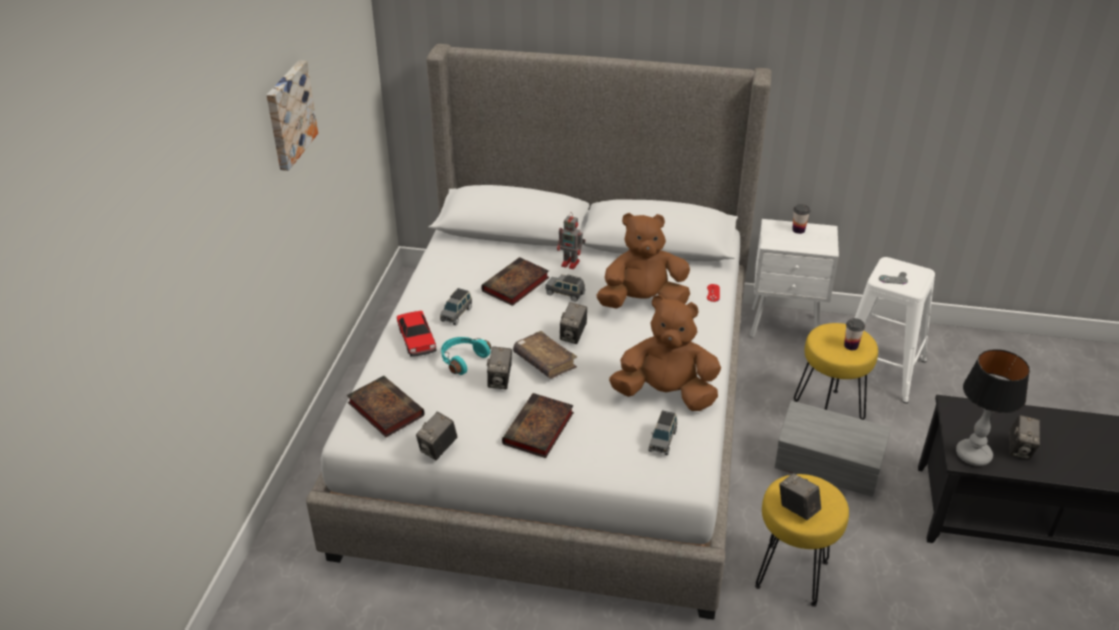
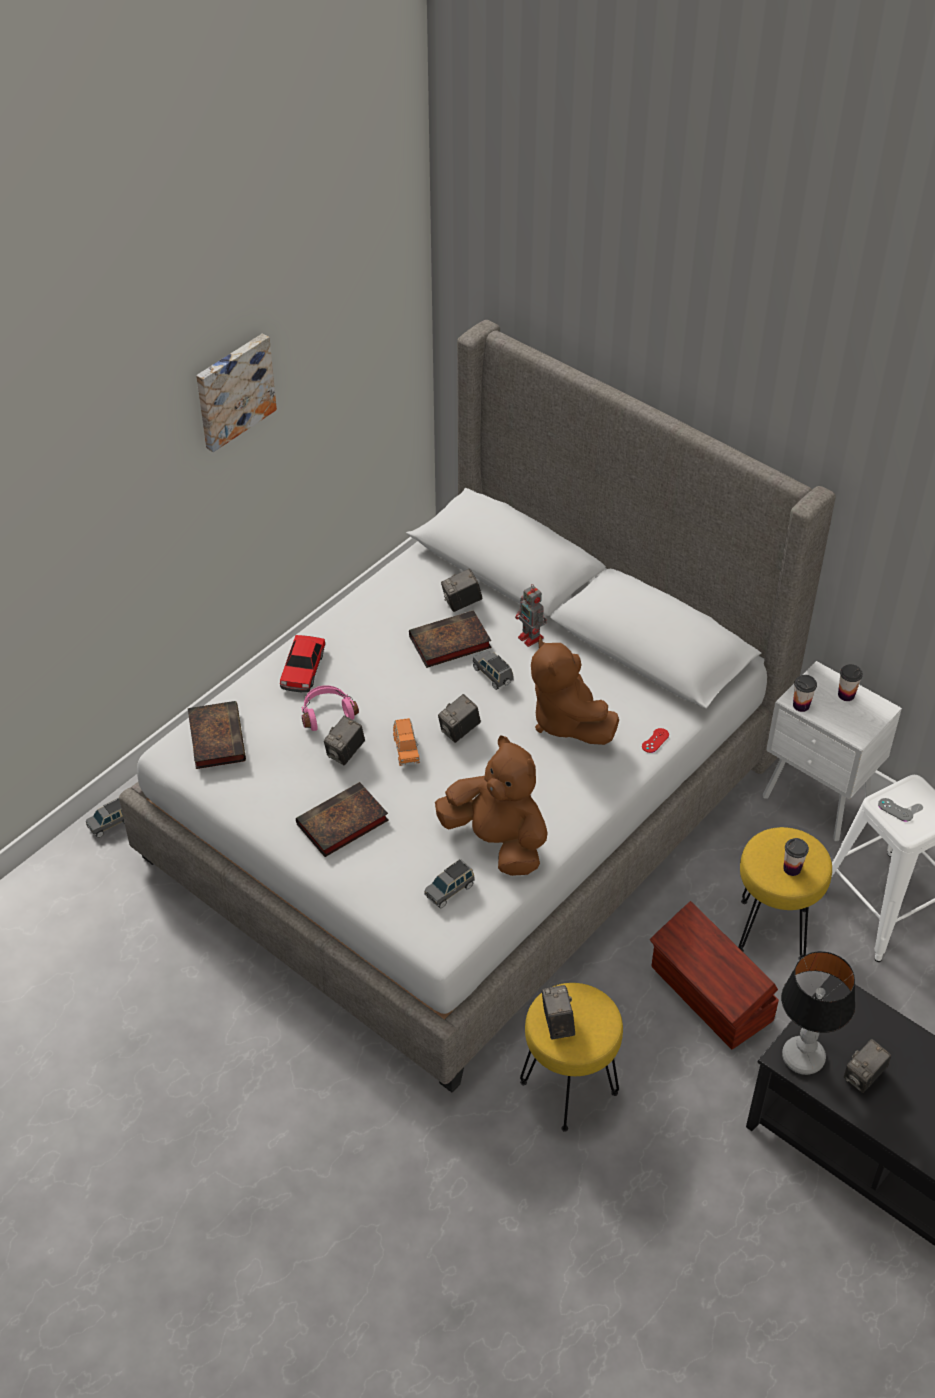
camera: 30 degrees right, 10 degrees up
camera [416,411,457,460] -> camera moved to [441,569,482,612]
grey toy car [440,288,472,325] -> grey toy car moved to [86,798,125,838]
turquoise headphones [441,337,491,375] -> pink headphones [302,685,359,731]
brown book [513,331,577,379] -> orange toy car [393,718,420,766]
brown plush toy [596,213,690,309] -> brown plush toy turned 135 degrees counterclockwise [531,636,619,745]
grey storage box [775,401,891,497] -> brown storage box [650,901,779,1049]
none -> cup [793,675,817,712]

